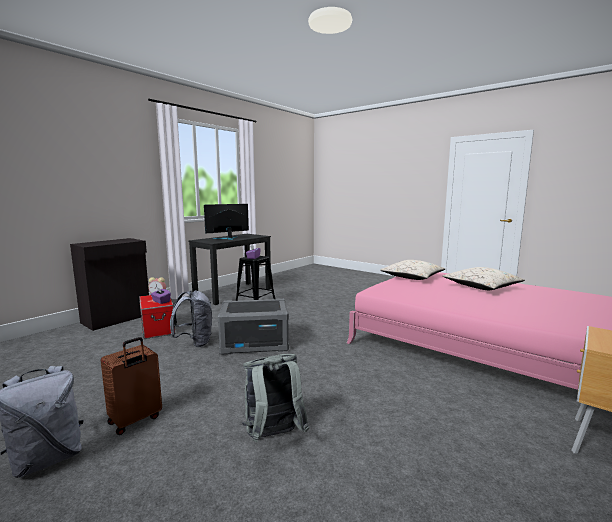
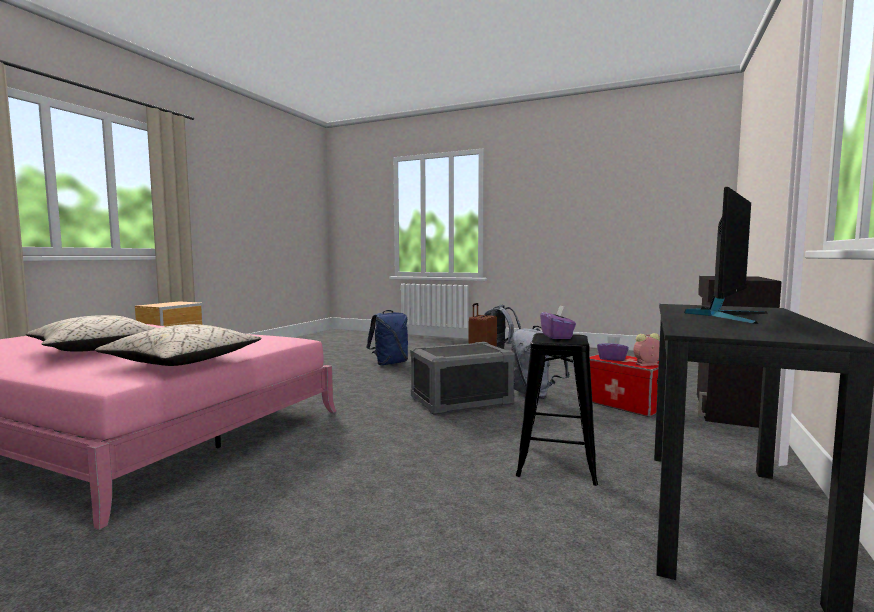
camera: 165 degrees right, 5 degrees down
grey backpack [242,354,309,442] -> blue backpack [366,310,408,365]

